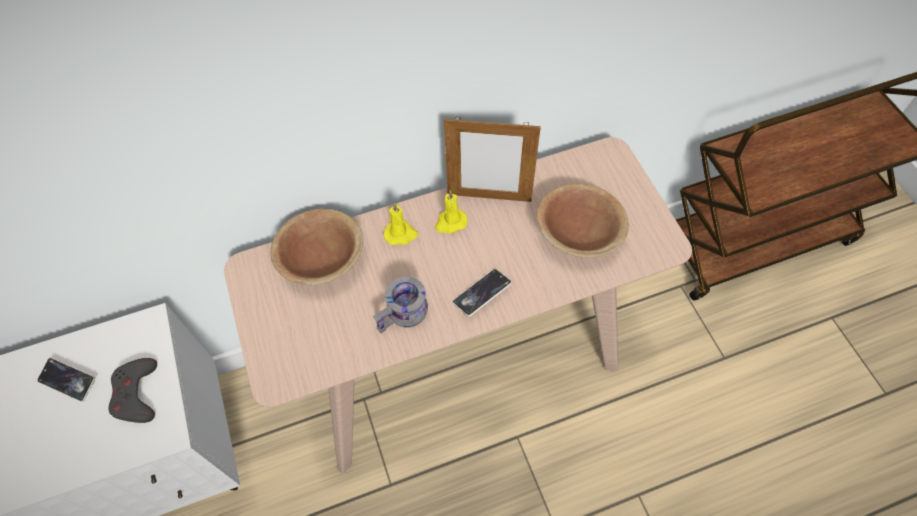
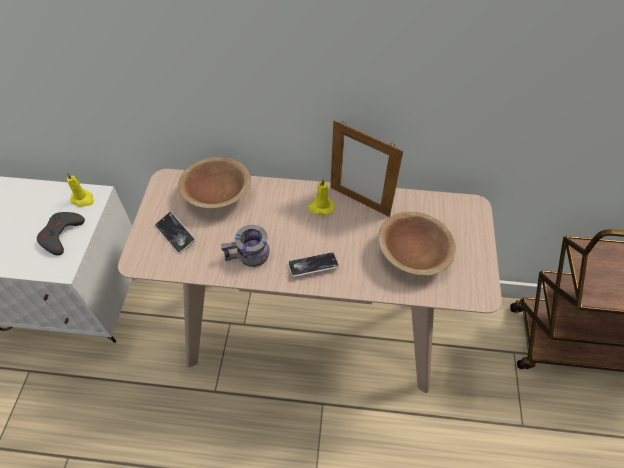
camera: 25 degrees right, 5 degrees down
phone [37,357,95,402] -> phone moved to [155,212,195,254]
yellow candle [384,203,418,245] -> yellow candle moved to [67,173,94,207]

